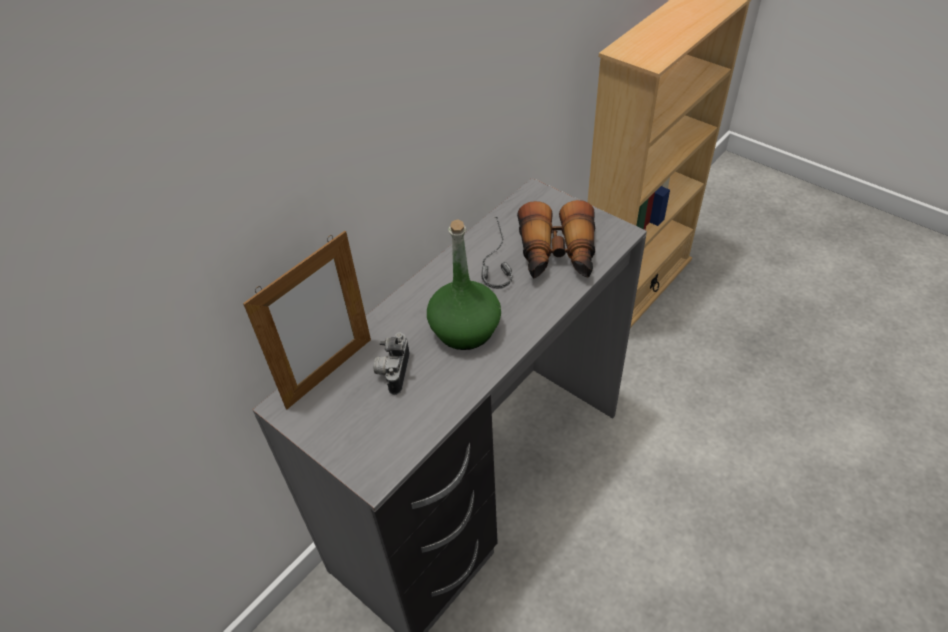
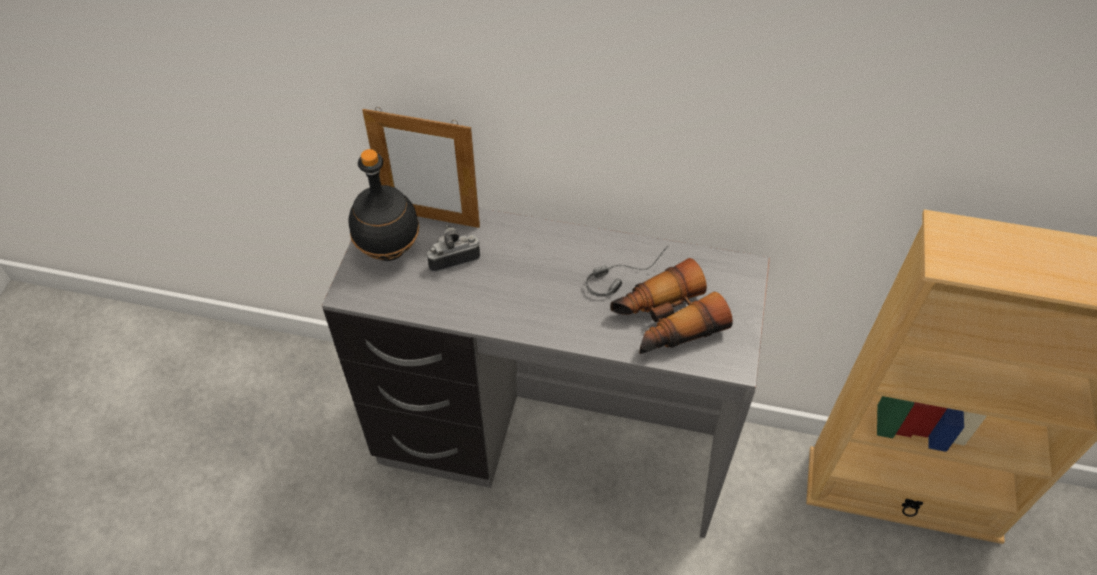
camera: 60 degrees right, 5 degrees up
green bottle [427,219,501,350] -> none
none -> black bottle [348,149,420,261]

